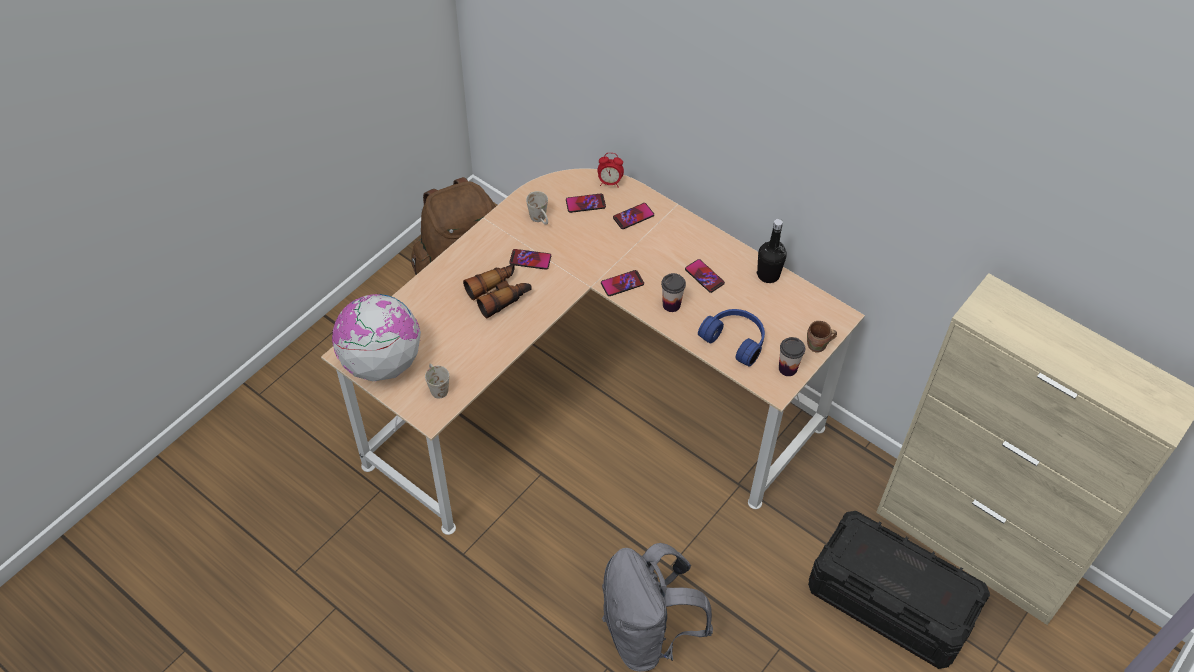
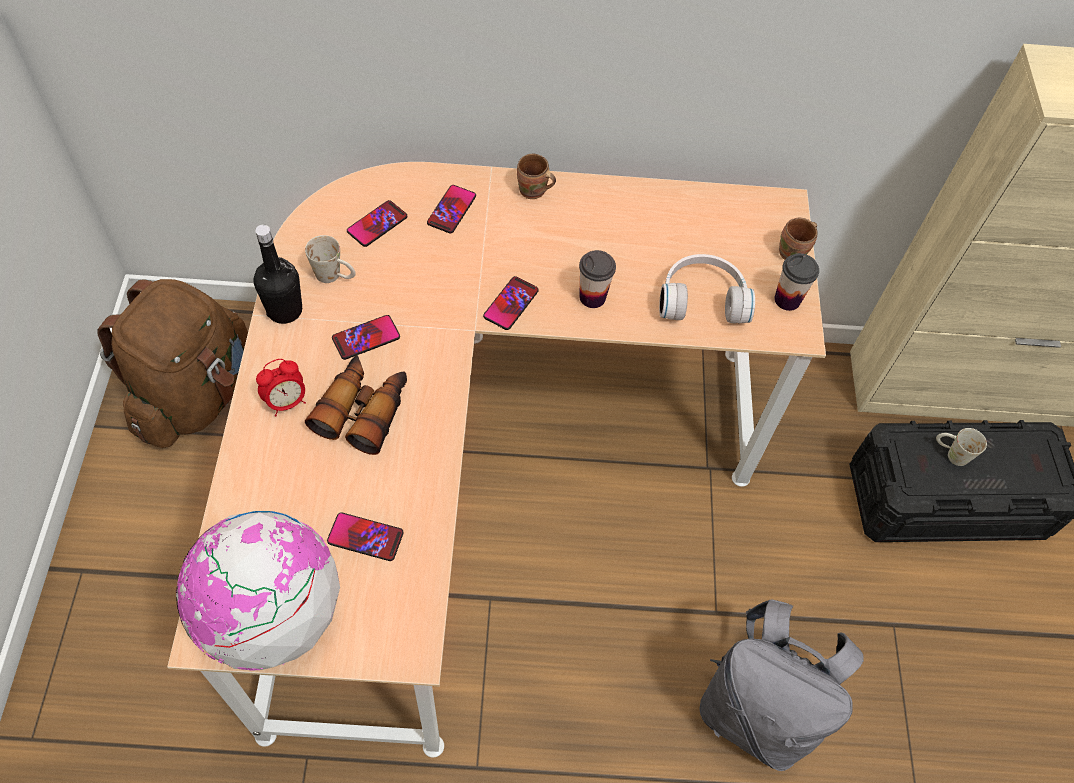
camera: 40 degrees left, 5 degrees up
white mug [425,363,449,399] -> white mug moved to [936,428,987,466]
alarm clock [597,153,624,188] -> alarm clock moved to [256,359,306,416]
phone [685,259,725,293] -> phone moved to [327,512,404,561]
blue headphones [698,309,765,367] -> white headphones [659,254,755,324]
black bottle [757,219,787,283] -> black bottle moved to [253,225,302,324]
none -> brown mug [517,154,556,199]

